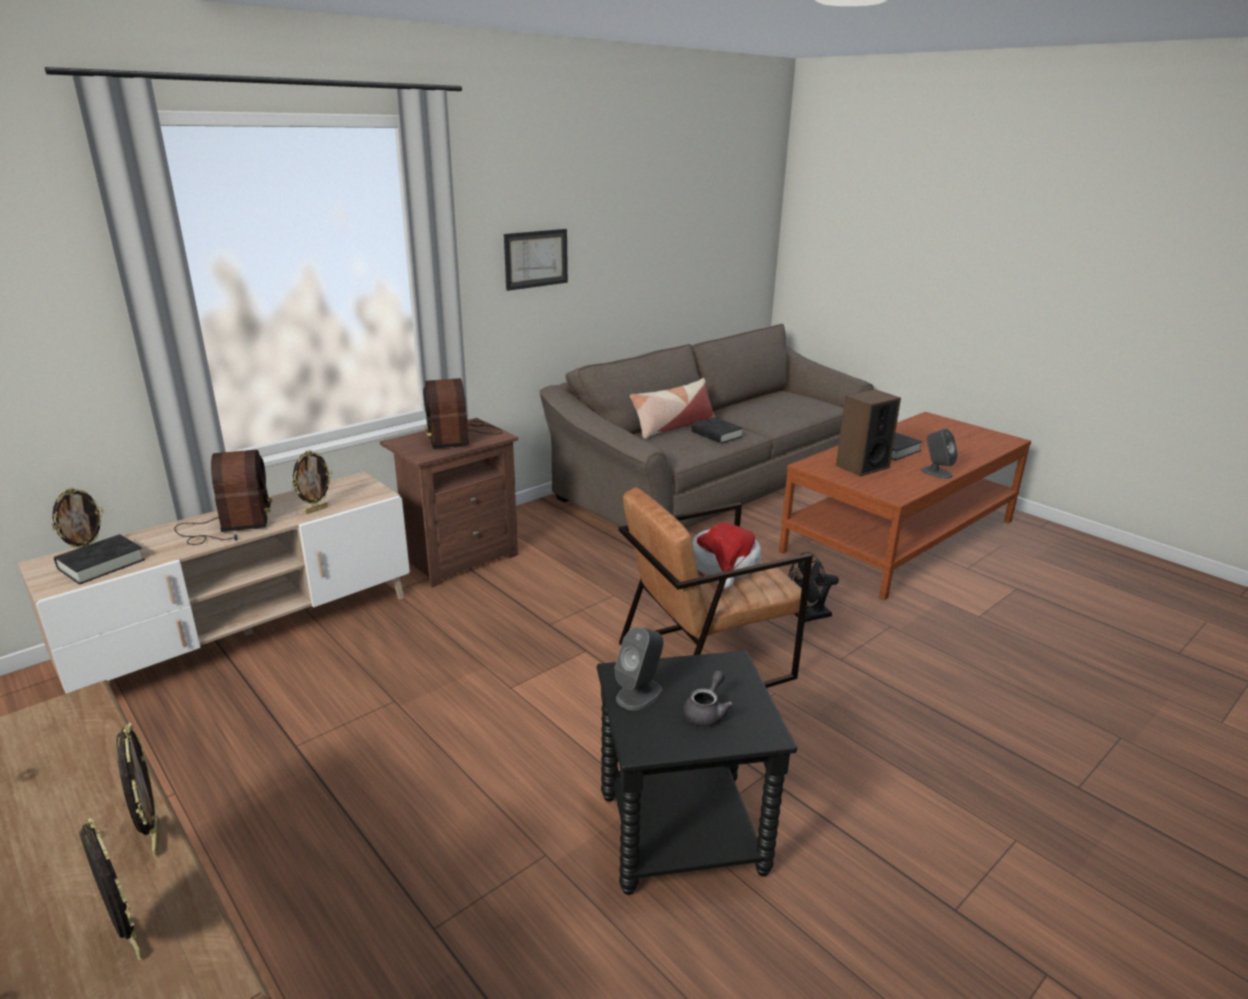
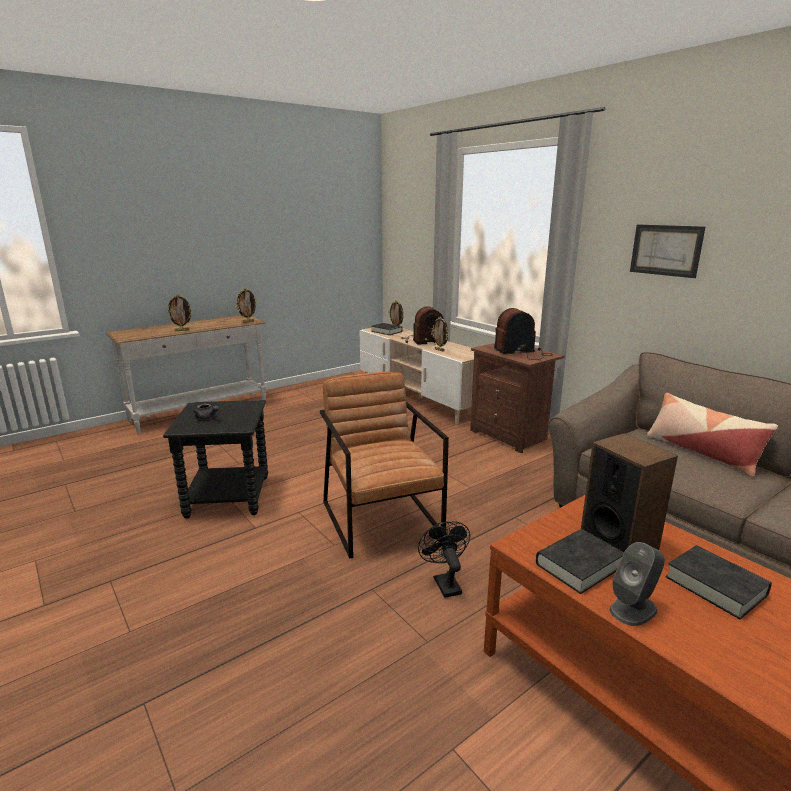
camera: 95 degrees right, 5 degrees down
picture frame [79,817,142,960] -> picture frame moved to [236,288,257,323]
grey speaker [615,627,664,710] -> none
black book [691,417,743,443] -> black book moved to [536,529,624,594]
hat [692,523,761,589] -> none

